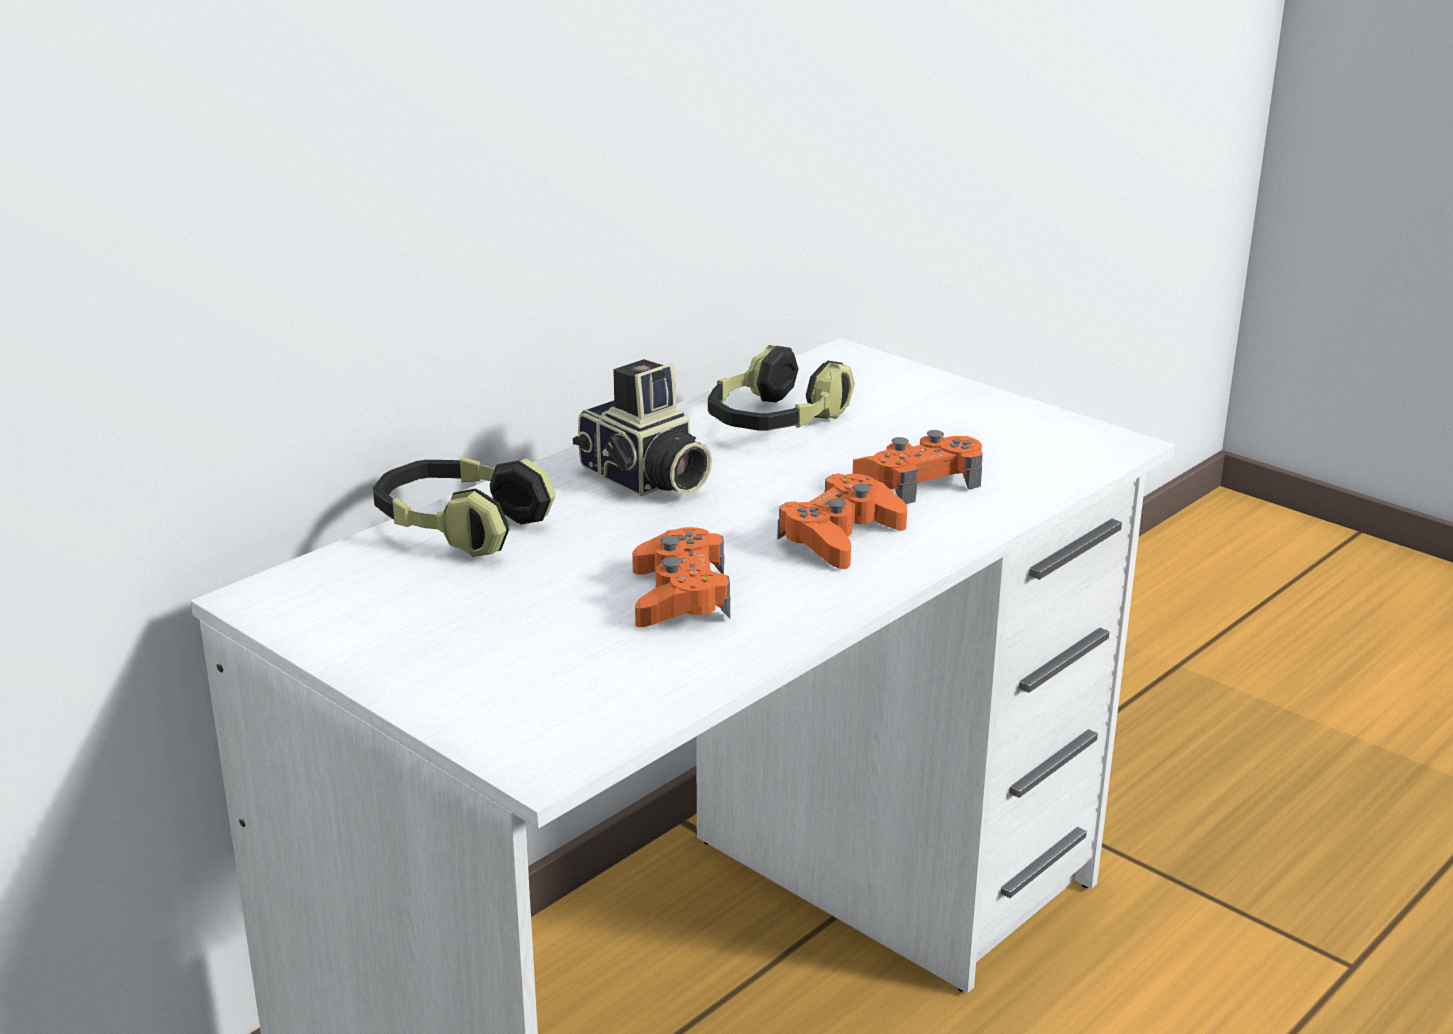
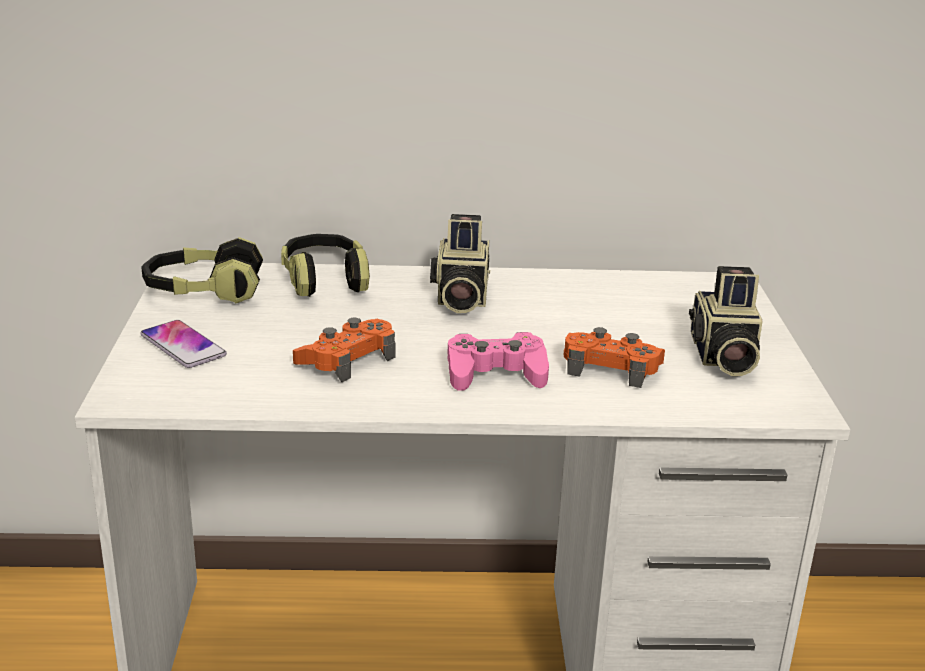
camera: 45 degrees right, 0 degrees up
headphones [708,345,855,431] -> headphones moved to [141,237,263,304]
orange game controller [777,473,907,569] -> pink game controller [448,332,549,391]
none -> phone [141,320,227,368]
none -> camera [689,266,762,376]

